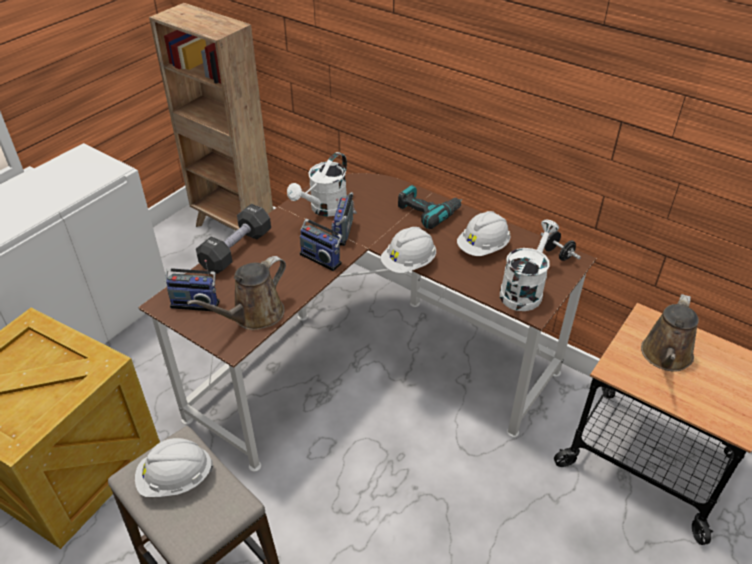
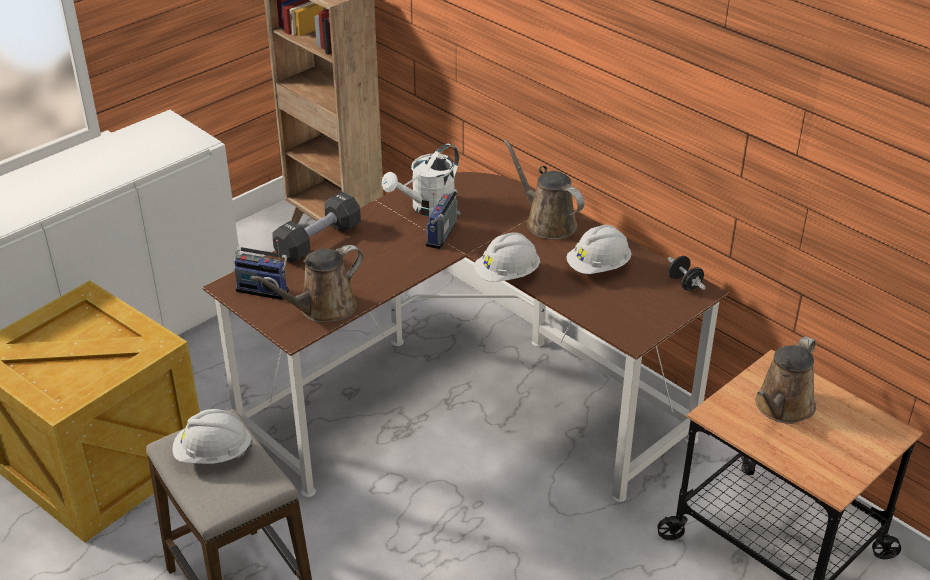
camera: 10 degrees right, 5 degrees down
radio [300,219,343,271] -> none
power drill [398,185,462,229] -> brown watering can [504,140,584,239]
white watering can [500,220,559,311] -> none

